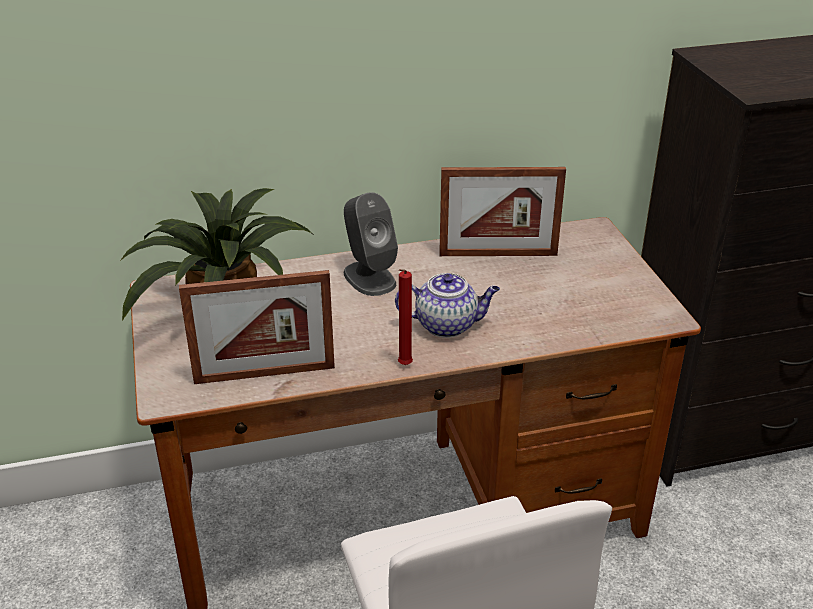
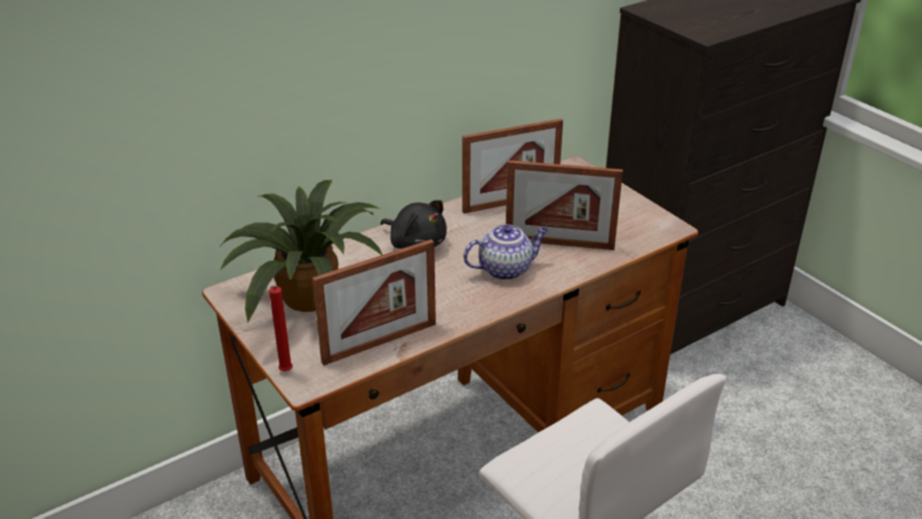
camera: 20 degrees left, 0 degrees up
grey speaker [344,192,398,296] -> black plush toy [381,200,447,249]
red candle [398,269,413,365] -> red candle moved to [269,286,293,371]
none -> picture frame [506,160,623,250]

